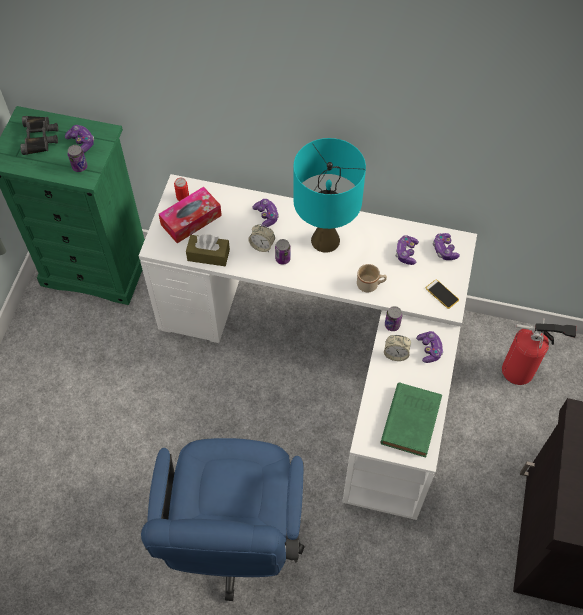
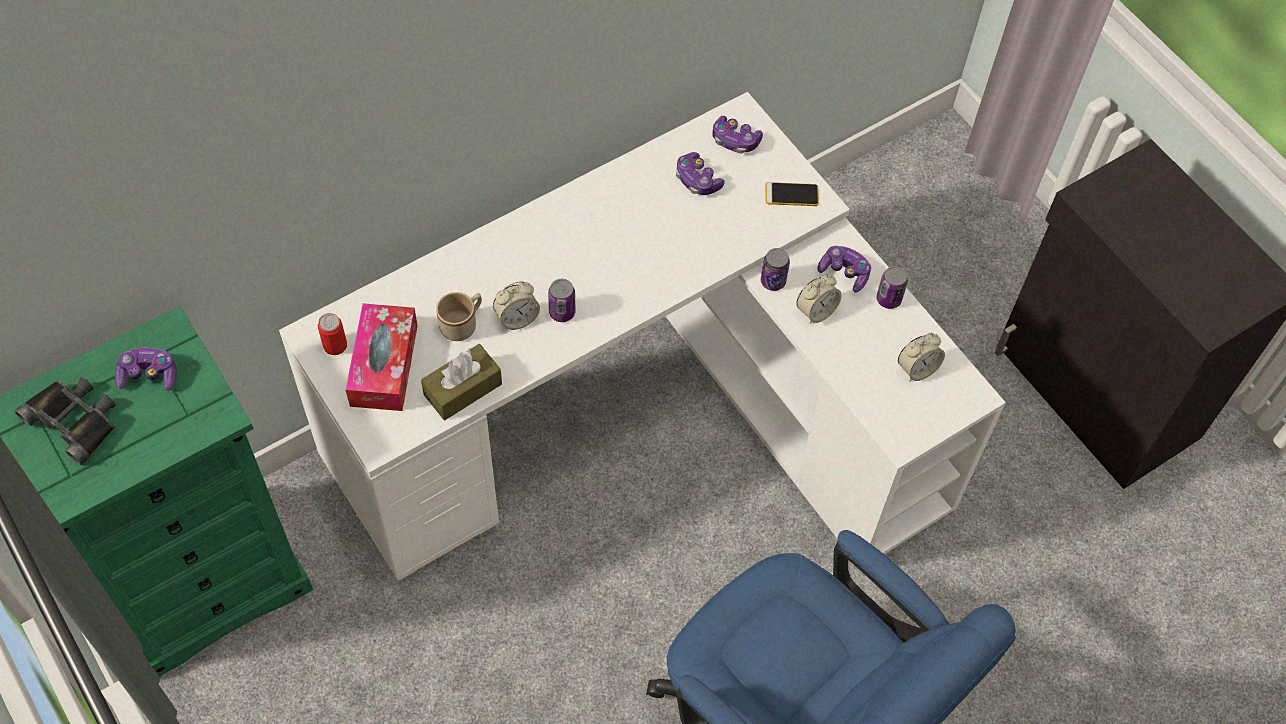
camera: 50 degrees left, 0 degrees up
can [67,145,87,172] -> can moved to [876,266,908,309]
game controller [252,199,279,227] -> none
turquoise table lamp [293,138,366,253] -> none
beige mug [357,264,387,292] -> beige mug moved to [436,292,482,341]
green book [380,383,442,457] -> alarm clock [898,333,945,381]
fire extinguisher [502,318,576,385] -> none

